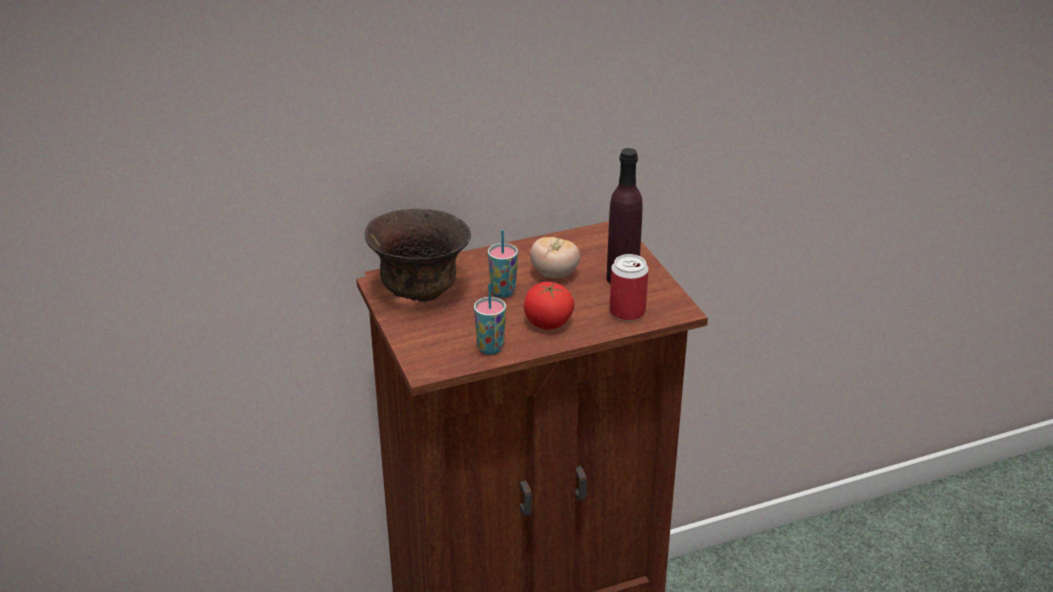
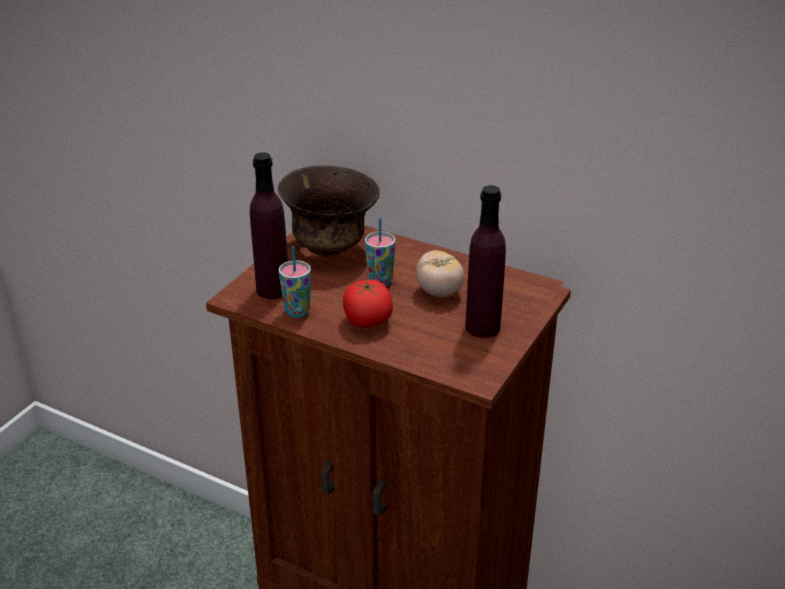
camera: 50 degrees right, 0 degrees up
can [610,254,649,321] -> none
none -> purple bottle [250,152,288,299]

